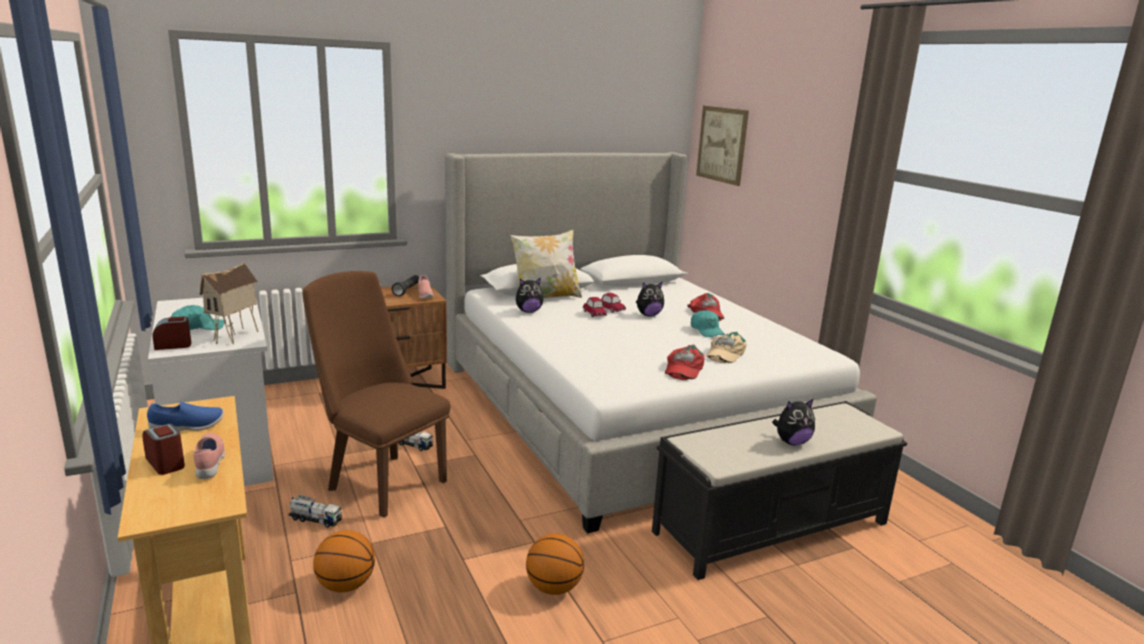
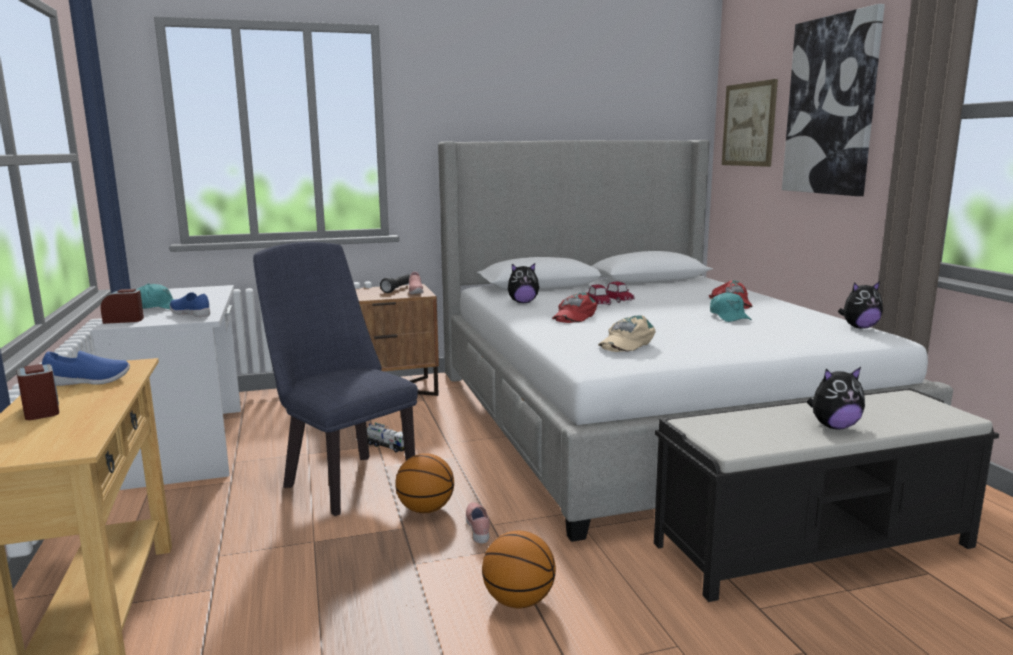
camera: 10 degrees right, 5 degrees down
pink shoe [194,433,225,479] -> pink shoe moved to [466,502,490,543]
toy house [199,262,259,344] -> blue shoe [170,292,210,317]
toy truck [288,495,342,528] -> none
brown chair [302,271,450,518] -> blue chair [253,242,418,516]
basketball [313,530,375,592] -> basketball moved to [395,453,454,513]
pillow [510,229,582,298] -> none
plush toy [636,282,664,316] -> plush toy moved to [838,281,883,329]
red cap [665,345,705,380] -> red cap moved to [552,292,597,323]
beige cap [706,332,747,363] -> beige cap moved to [598,315,656,352]
none -> picture [782,4,885,196]

